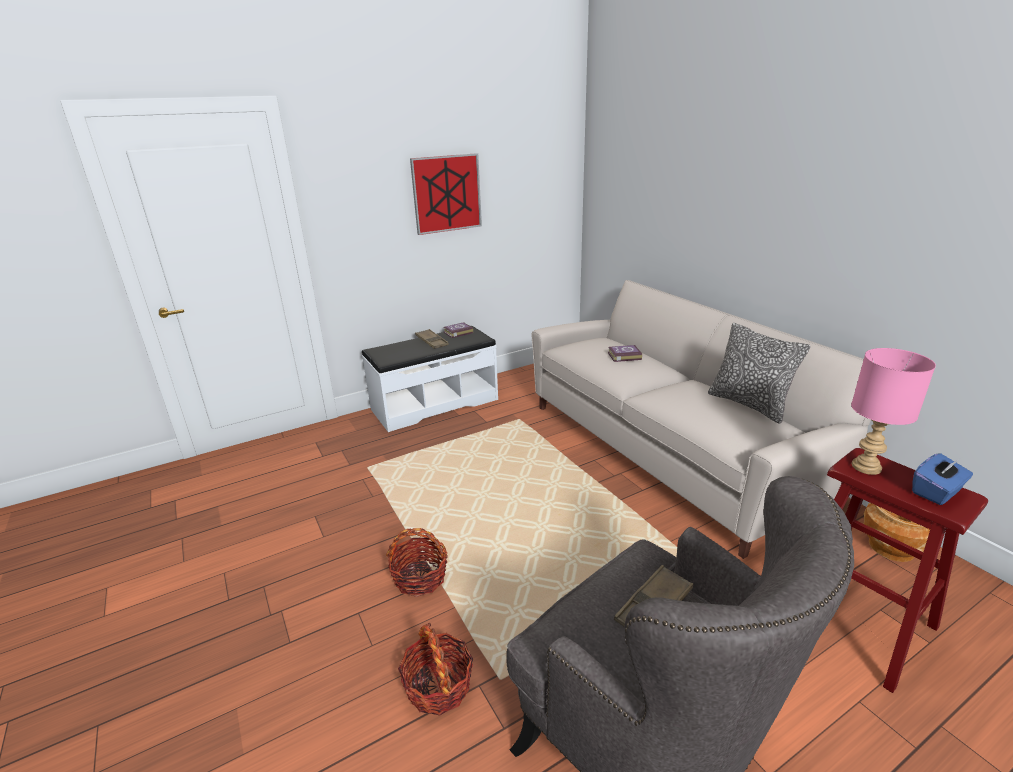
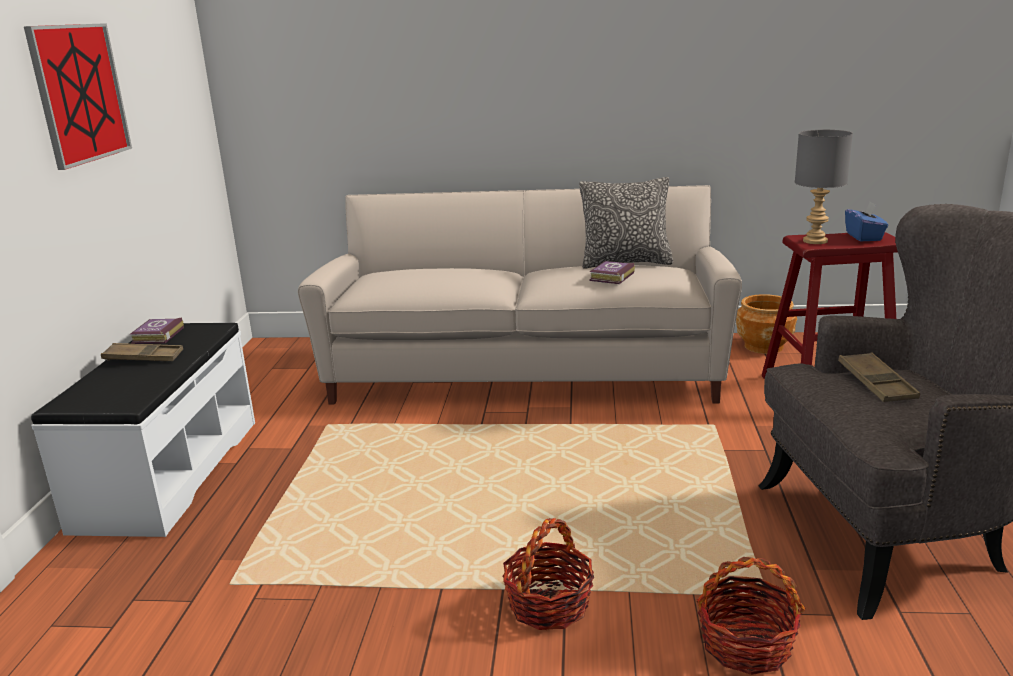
camera: 55 degrees left, 5 degrees down
book [608,345,642,362] -> book moved to [589,261,635,284]
pink table lamp [851,348,936,475] -> grey table lamp [795,130,853,244]

